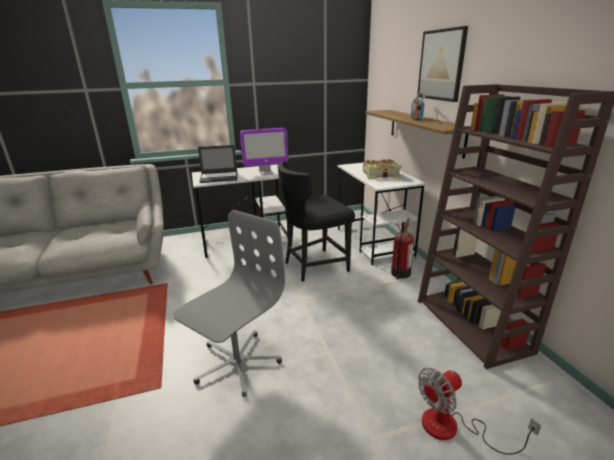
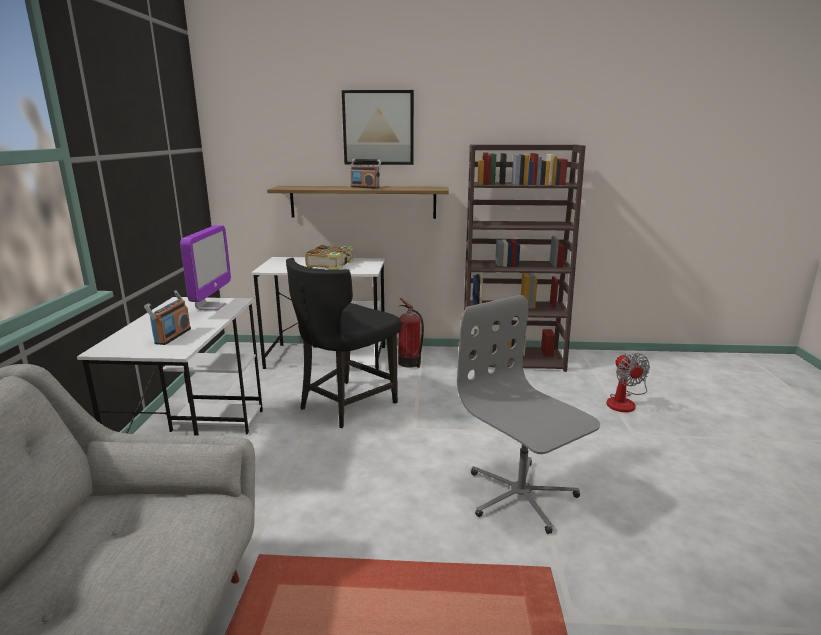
camera: 70 degrees left, 5 degrees down
laptop [198,145,237,183] -> radio [144,290,191,345]
black chair [278,161,355,282] -> black chair turned 45 degrees clockwise [286,258,401,428]

